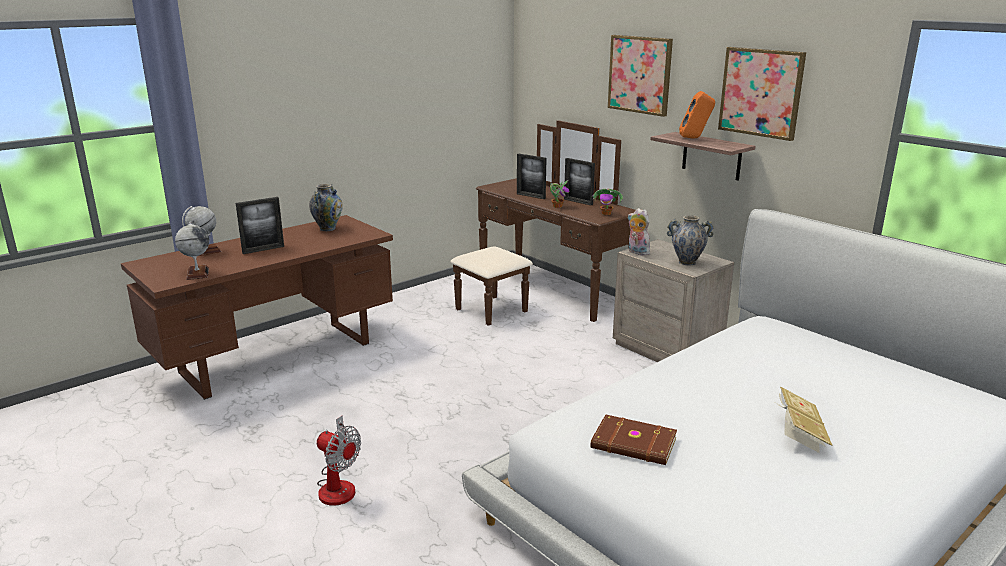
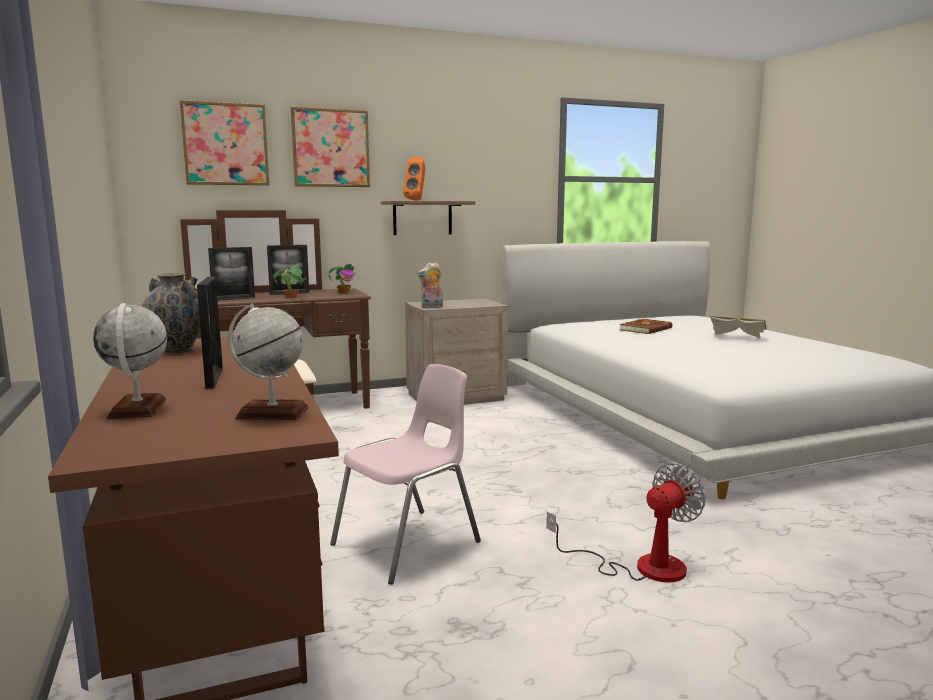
camera: 70 degrees left, 10 degrees down
brown book [590,415,677,465] -> brown book moved to [620,319,672,334]
vase [667,215,714,265] -> none
picture [718,47,806,141] -> picture moved to [180,100,269,186]
none -> pink chair [330,364,481,585]

